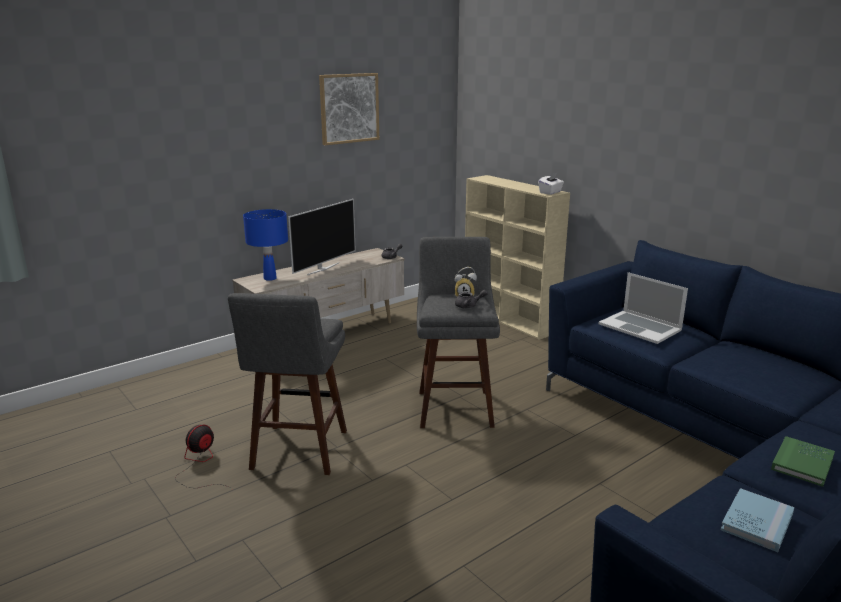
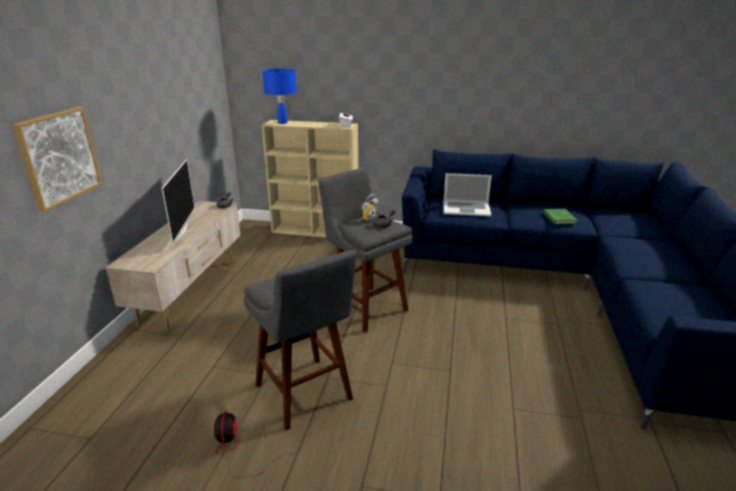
camera: 40 degrees left, 5 degrees up
blue table lamp [243,209,288,281] -> blue table lamp moved to [262,69,296,124]
picture [319,73,379,145] -> picture moved to [12,107,102,212]
blue book [721,488,795,552] -> none
green book [771,436,835,487] -> green book moved to [543,209,578,224]

